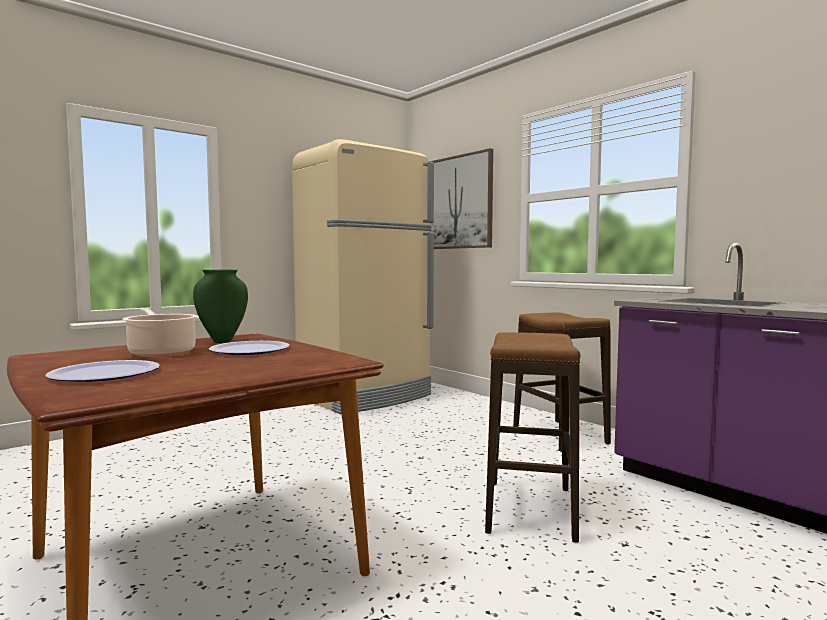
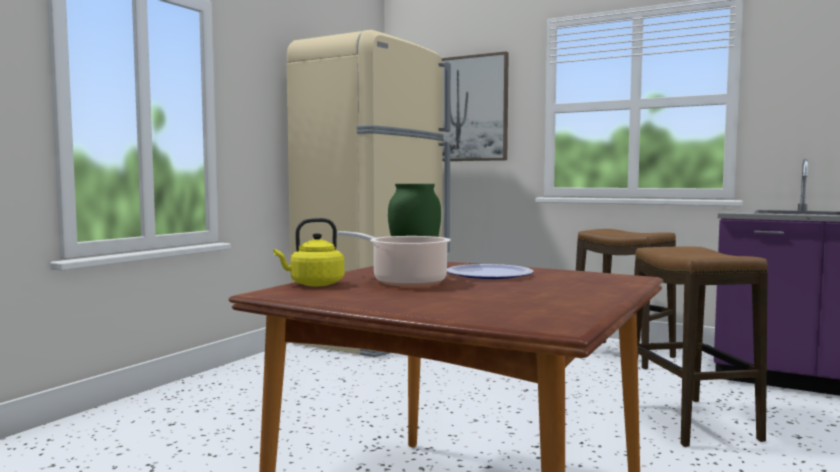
camera: 20 degrees left, 0 degrees up
plate [45,360,160,382] -> none
none -> yellow kettle [274,218,344,286]

